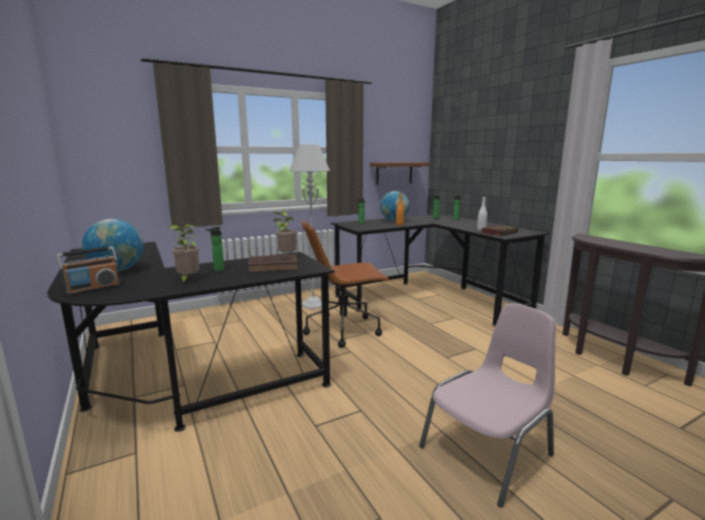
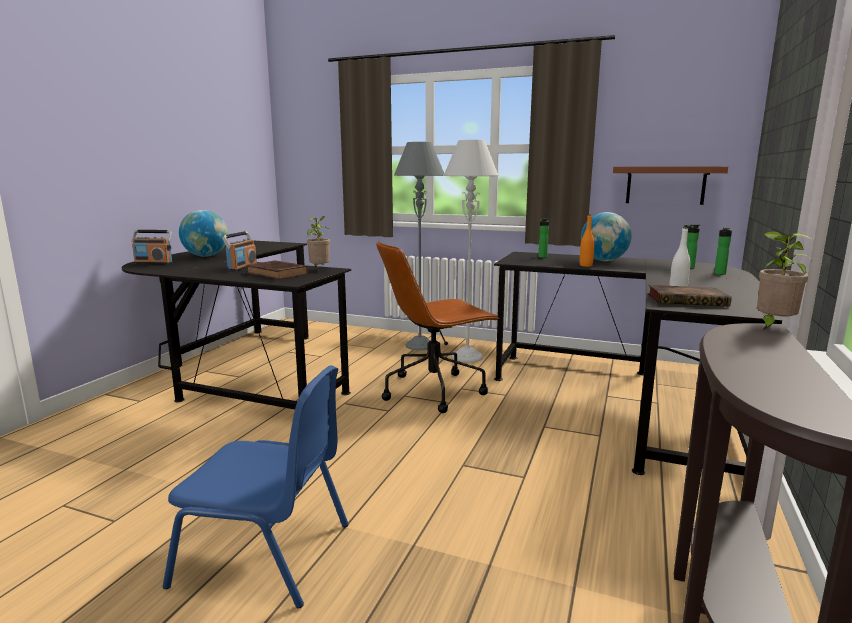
camera: 50 degrees right, 0 degrees up
potted plant [168,224,199,284] -> potted plant moved to [757,231,815,330]
bottle [206,227,224,271] -> radio [222,231,257,271]
brown office chair [302,220,390,348] -> brown office chair turned 60 degrees counterclockwise [377,241,500,413]
pink chair [419,303,556,507] -> blue chair [163,365,349,609]
none -> grey floor lamp [394,142,444,350]

